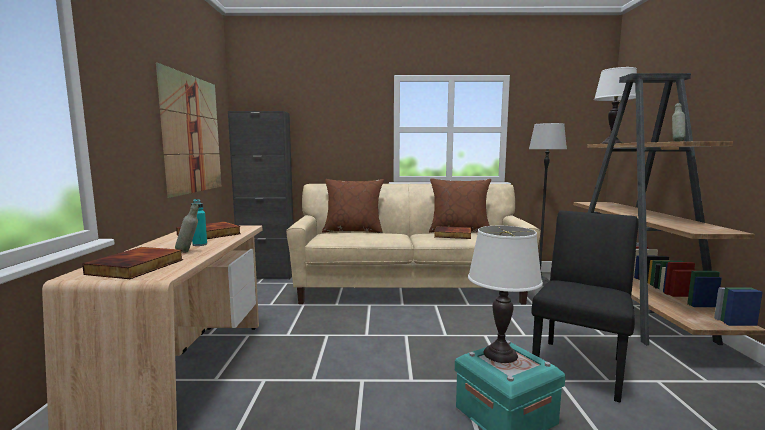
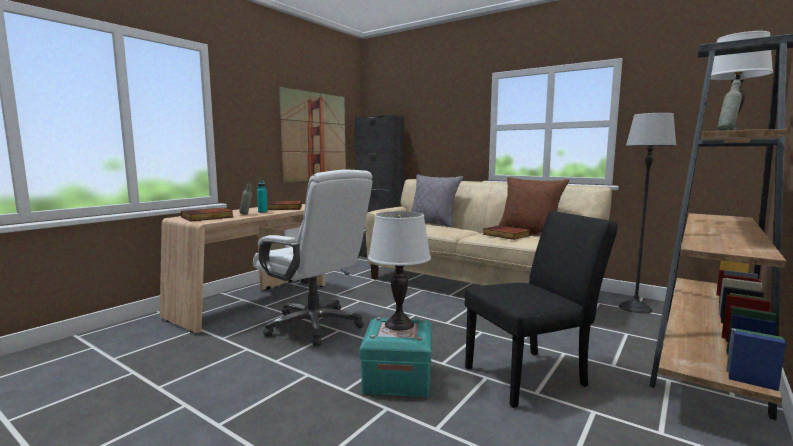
camera: 35 degrees right, 0 degrees up
brown pillow [322,179,384,233] -> grey pillow [411,175,463,228]
none -> white office chair [253,169,373,346]

